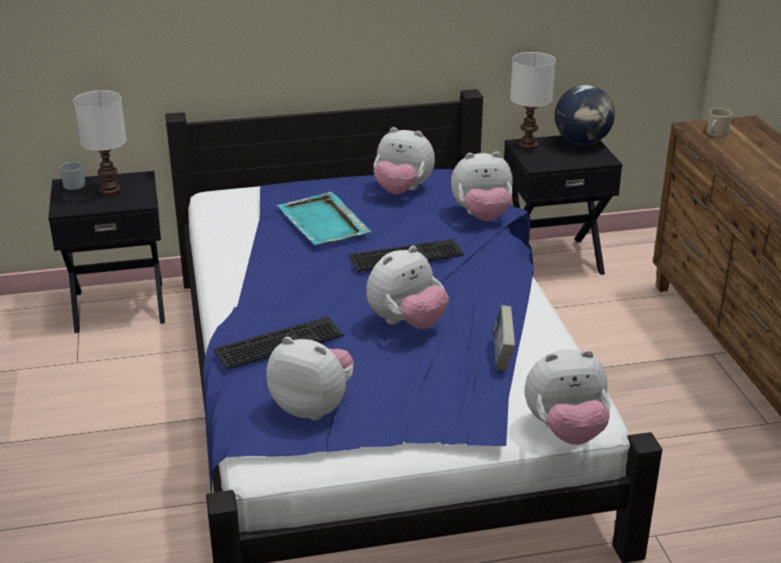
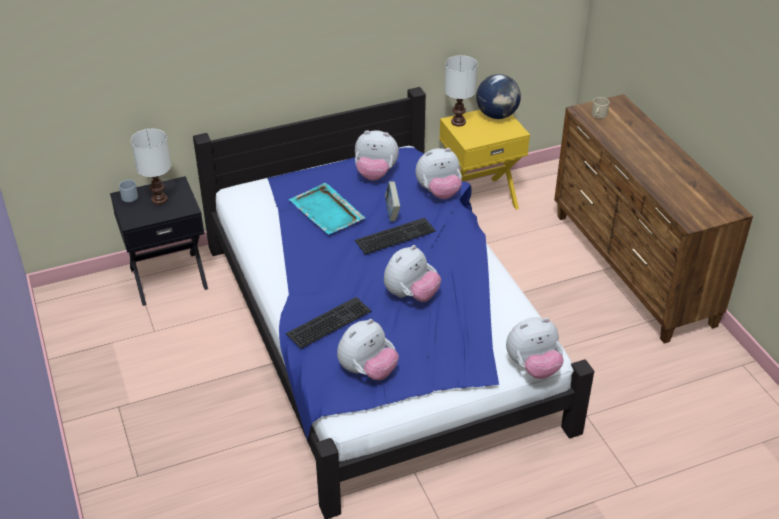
camera: 10 degrees left, 10 degrees up
plush toy [266,336,354,421] -> plush toy turned 120 degrees clockwise [337,319,399,380]
book [493,305,515,371] -> book moved to [385,181,400,221]
black nightstand [504,135,622,275] -> yellow nightstand [439,110,530,210]

